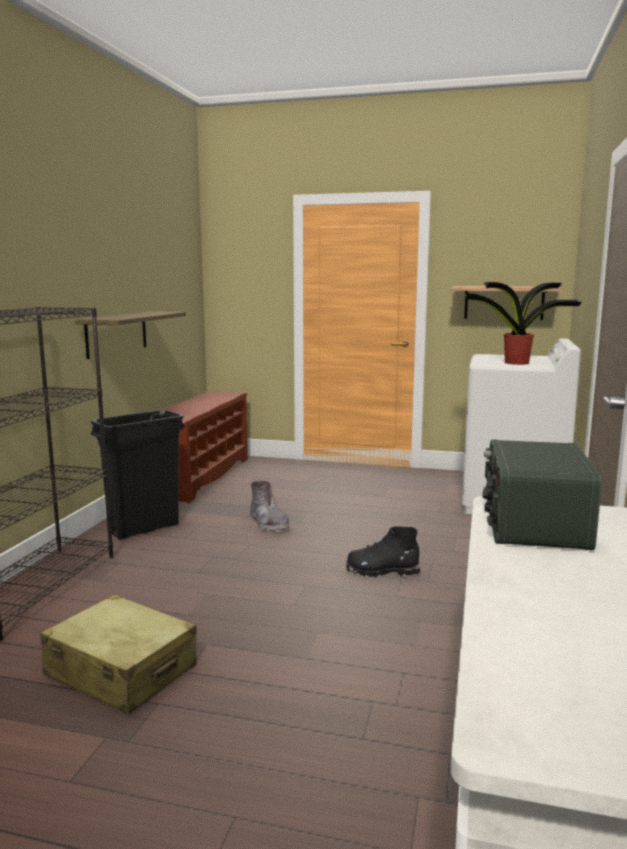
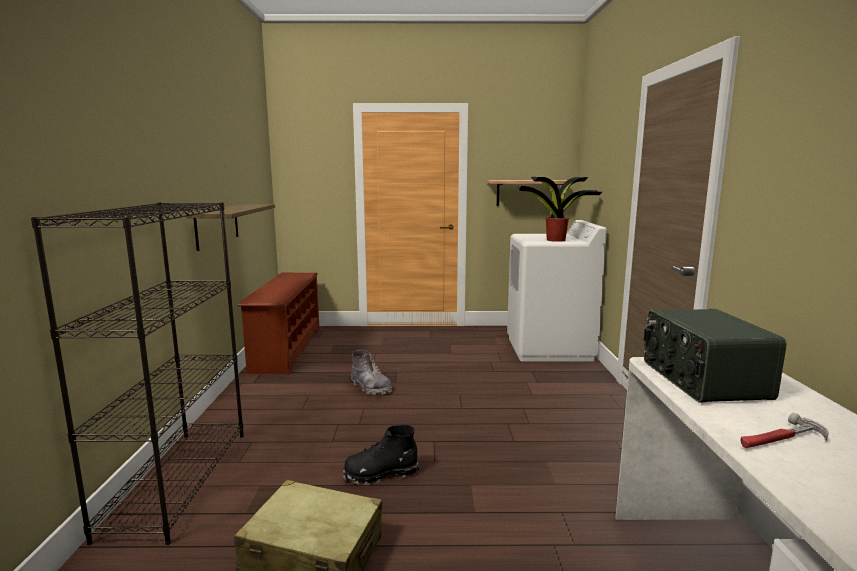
camera: 15 degrees left, 0 degrees up
black trash can [91,410,184,540] -> none
black boot [346,526,420,579] -> black boot moved to [343,425,419,485]
none -> hammer [740,413,829,448]

